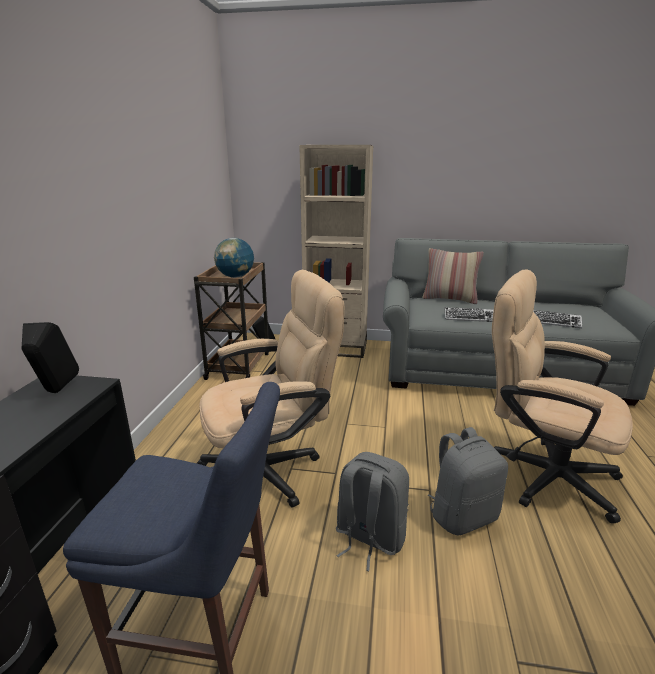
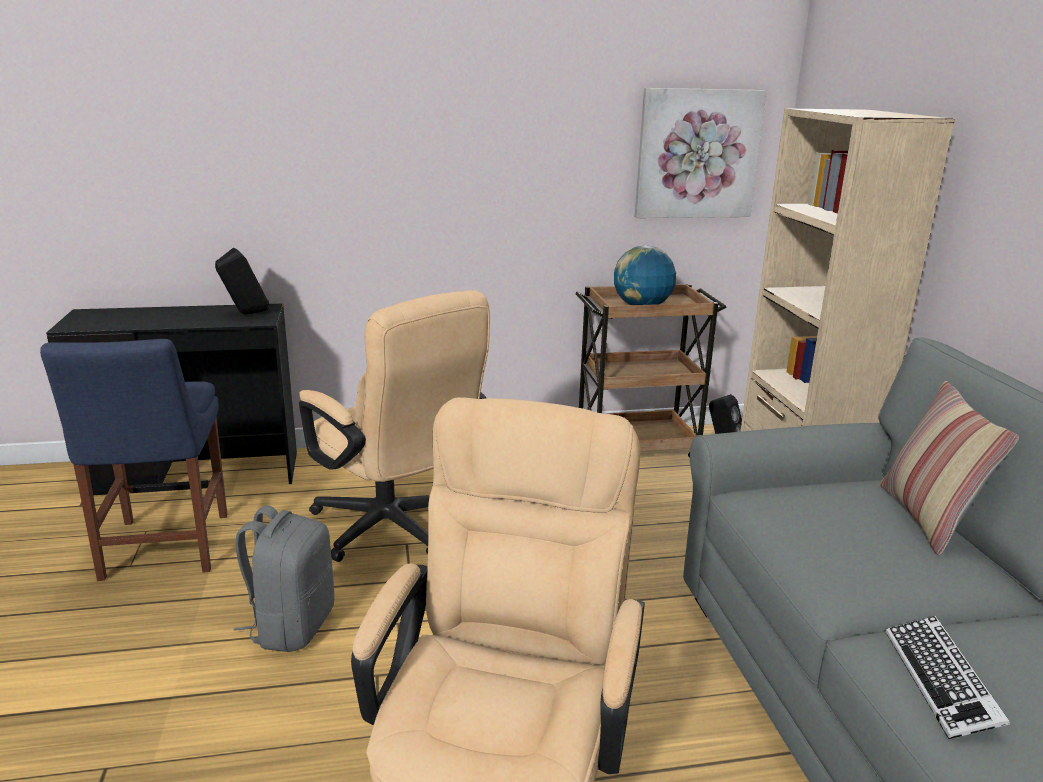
camera: 70 degrees right, 0 degrees up
grey backpack [428,427,508,536] -> none
keyboard [444,307,494,322] -> none
none -> picture [635,88,767,218]

